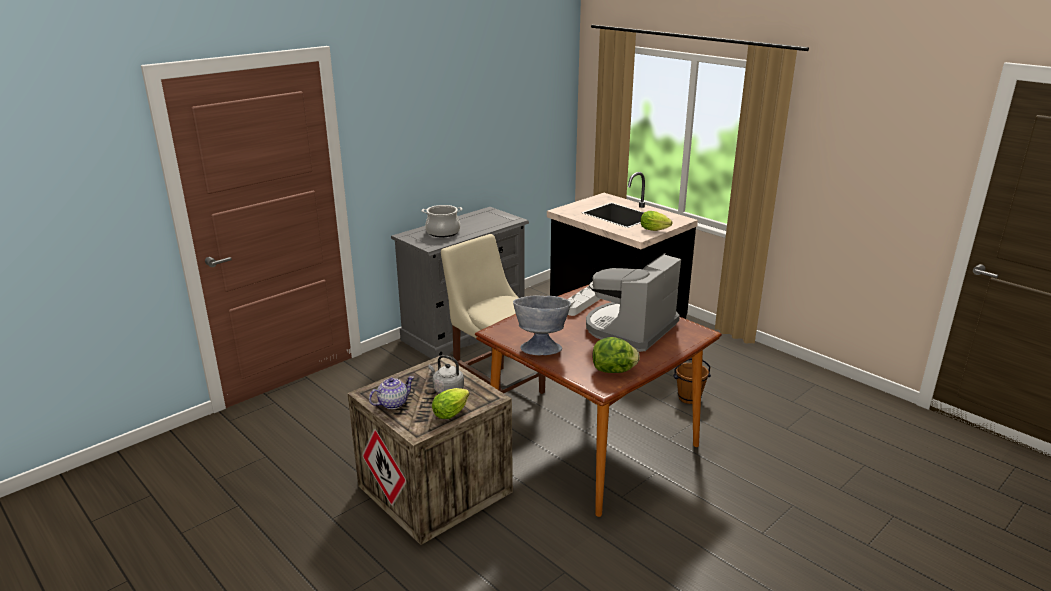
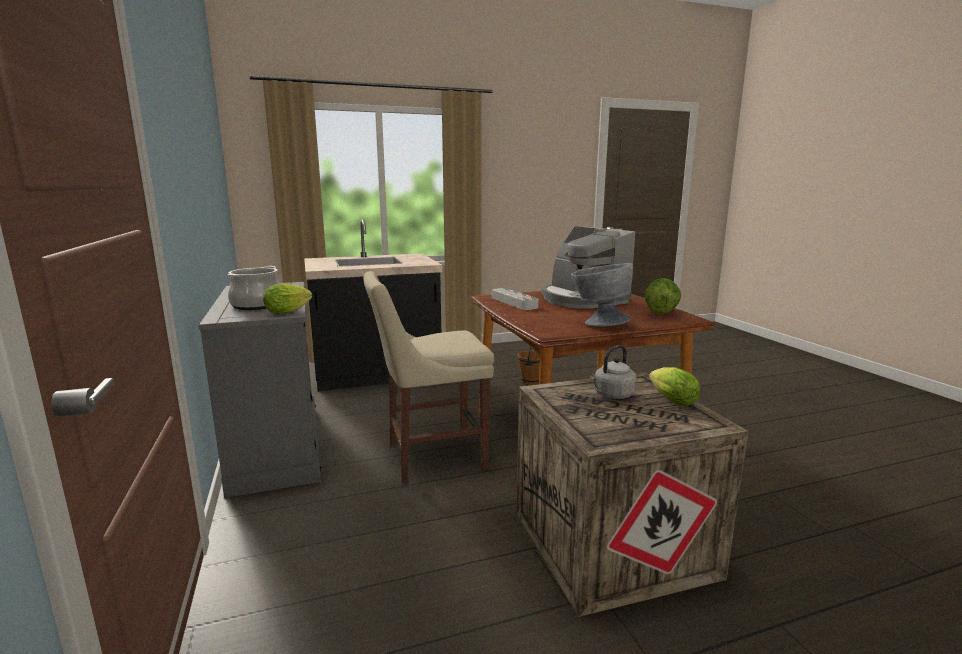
camera: 65 degrees left, 10 degrees down
teapot [369,376,414,409] -> none
lettuce [641,211,672,231] -> lettuce moved to [263,283,312,314]

